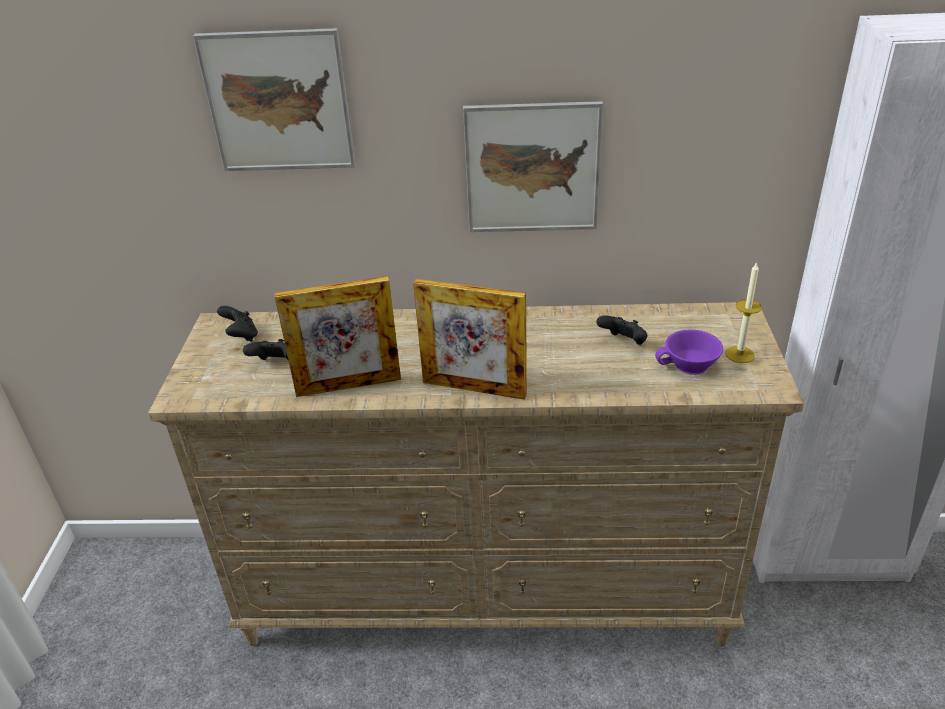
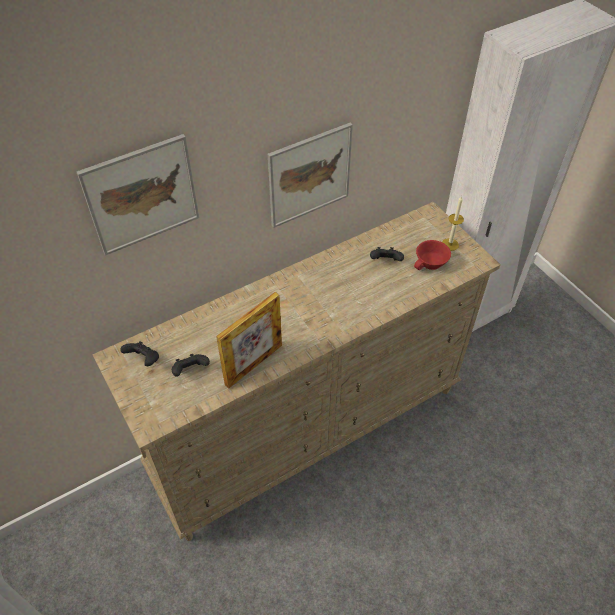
camera: 35 degrees left, 15 degrees up
picture frame [413,279,527,400] -> none
purple cup [655,330,723,375] -> red cup [414,240,451,270]

